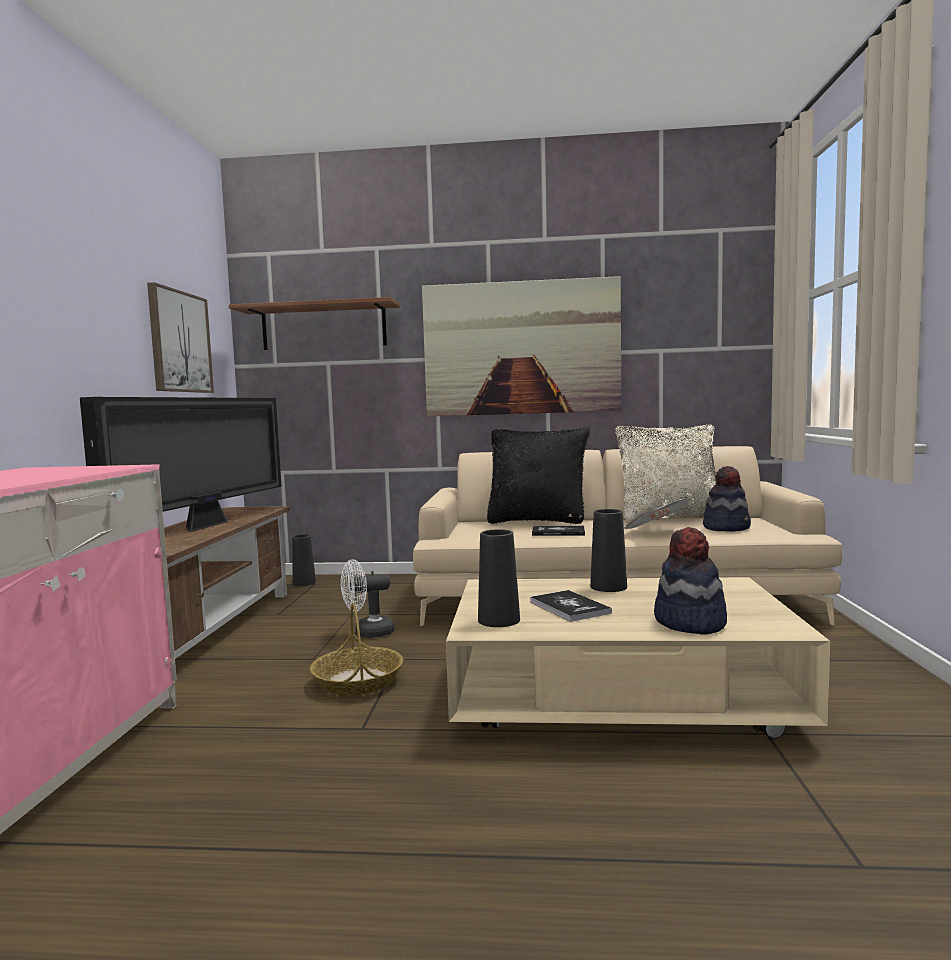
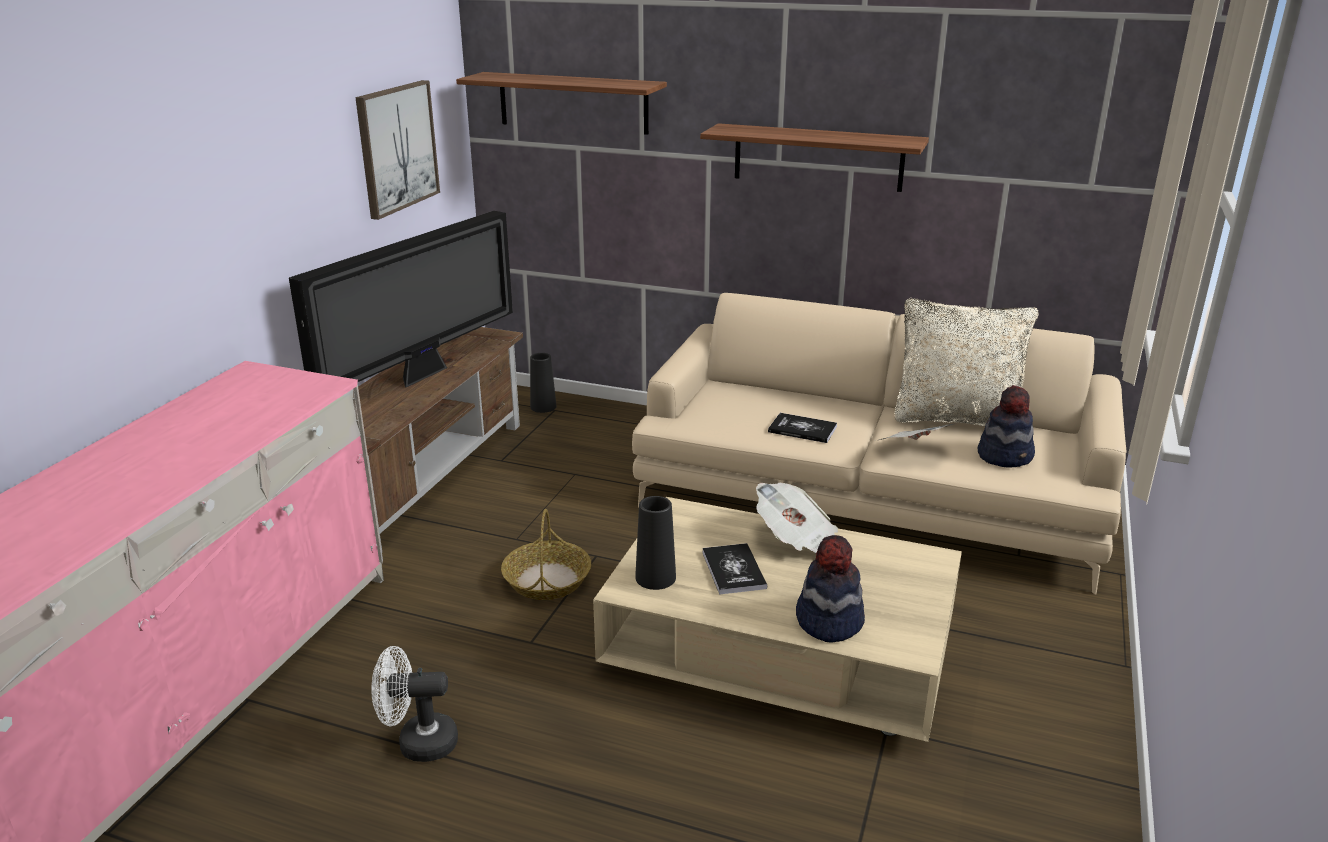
camera: 15 degrees right, 20 degrees up
white fan [341,559,395,638] -> white fan moved to [372,646,458,762]
picture [422,276,621,416] -> shelf [700,123,929,192]
black pillow [487,428,590,524] -> none
black vase [590,509,627,592] -> newspaper [756,483,838,553]

